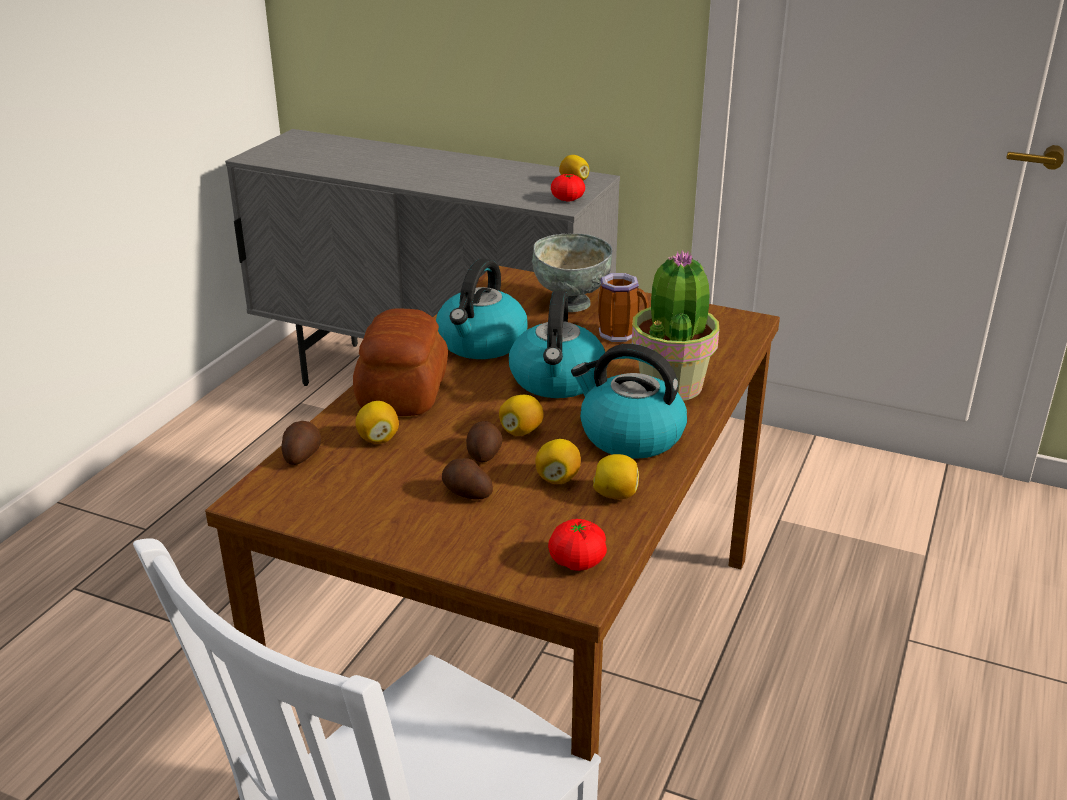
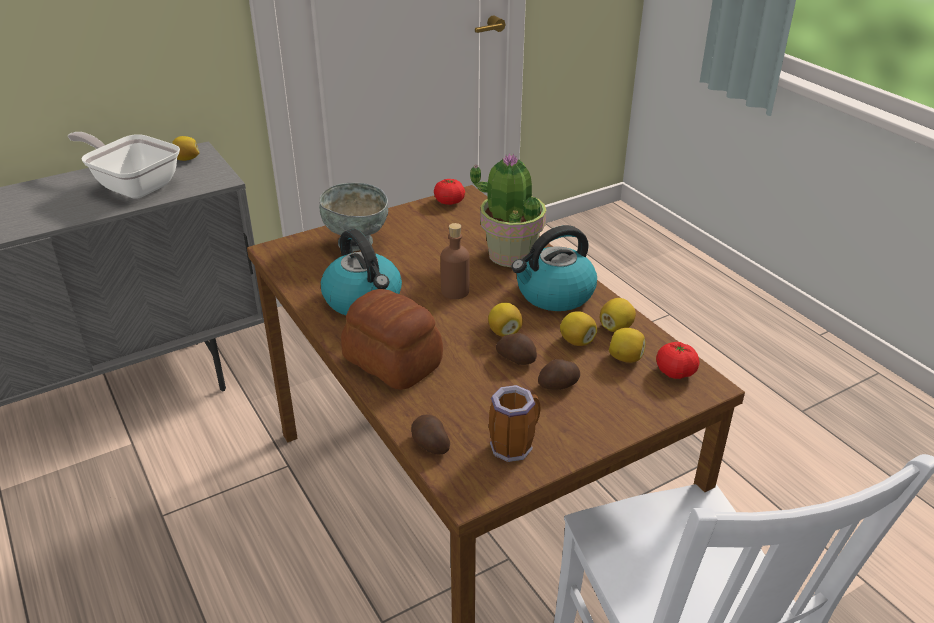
camera: 55 degrees left, 5 degrees up
lemon [355,401,399,444] -> lemon moved to [609,328,646,363]
kettle [509,291,605,398] -> brown bottle [441,223,470,299]
tomato [551,174,585,201] -> tomato moved to [434,179,465,205]
mug [598,273,649,342] -> mug moved to [489,385,540,462]
none -> frying pan [68,132,180,199]

